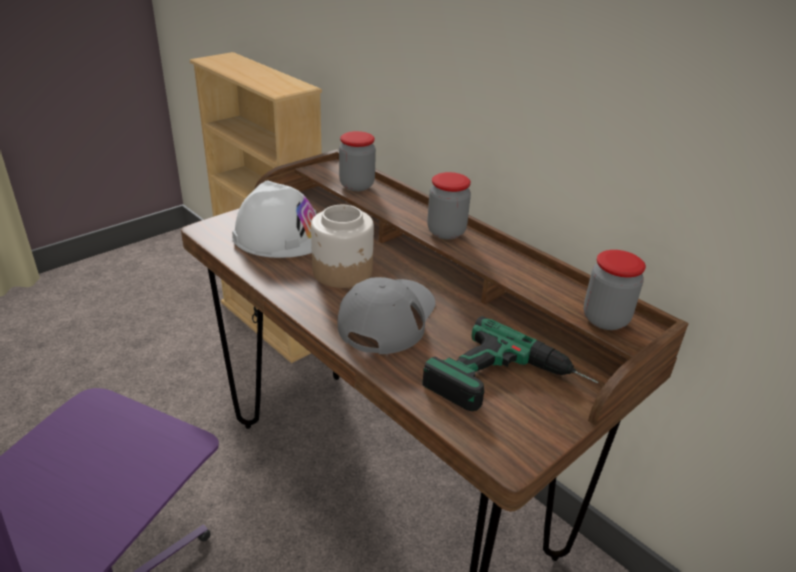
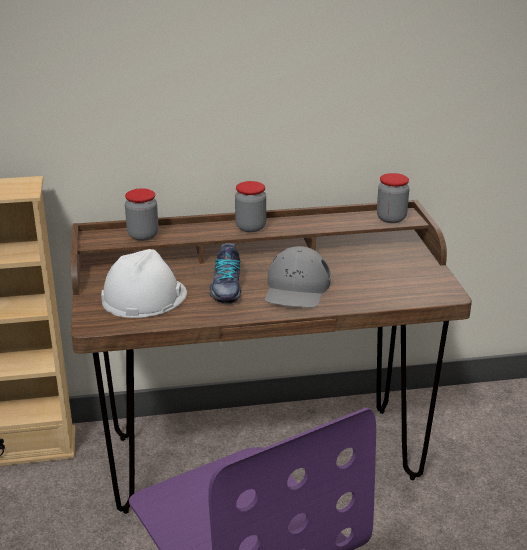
camera: 55 degrees left, 5 degrees down
jar [311,205,374,288] -> shoe [209,243,242,304]
grey cap [338,277,435,354] -> grey cap turned 135 degrees counterclockwise [265,246,331,307]
power drill [422,316,598,411] -> none

